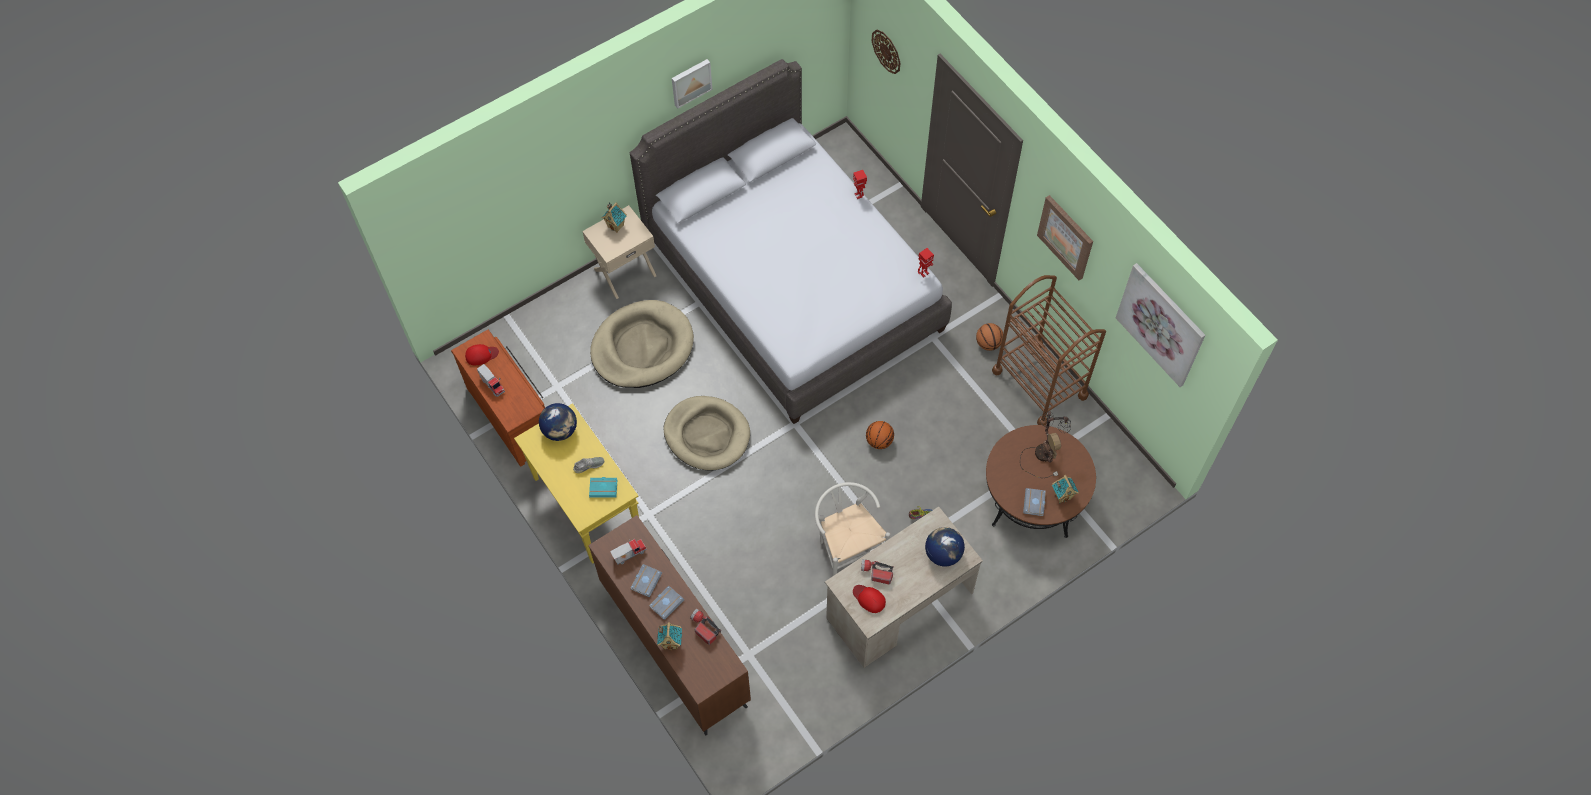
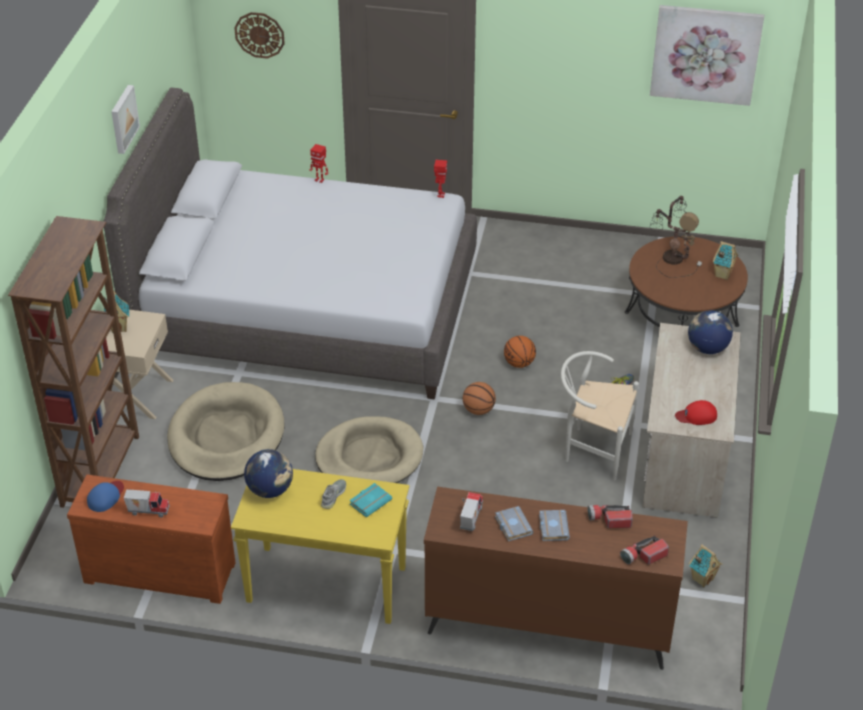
camera: 45 degrees left, 20 degrees down
red cap [465,344,499,365] -> blue cap [87,481,124,512]
toy house [657,622,682,650] -> toy house moved to [689,544,722,587]
flashlight [861,559,894,584] -> flashlight moved to [620,535,669,565]
basketball [976,323,1003,351] -> basketball moved to [463,382,496,415]
brown cart [992,275,1106,425] -> none
grey book [1023,488,1046,516] -> none
picture [1037,195,1093,280] -> none
none -> brown bookcase [8,216,139,508]

